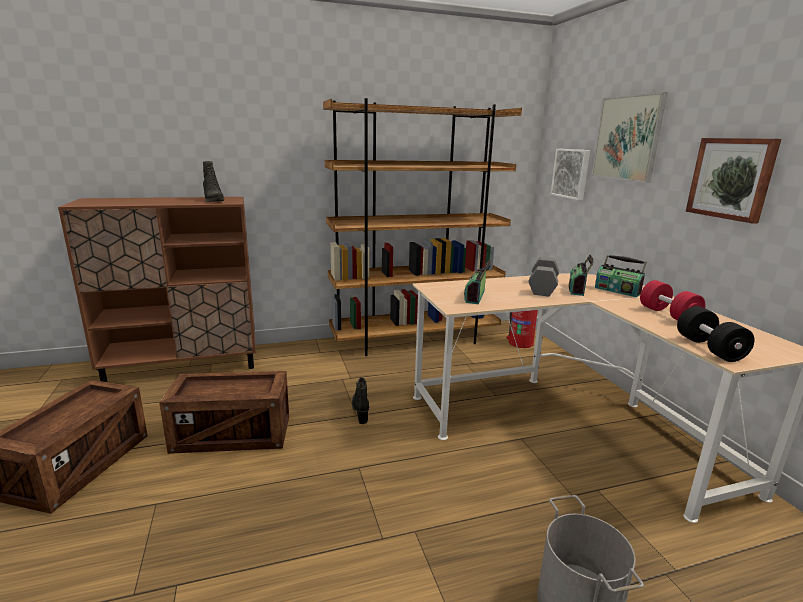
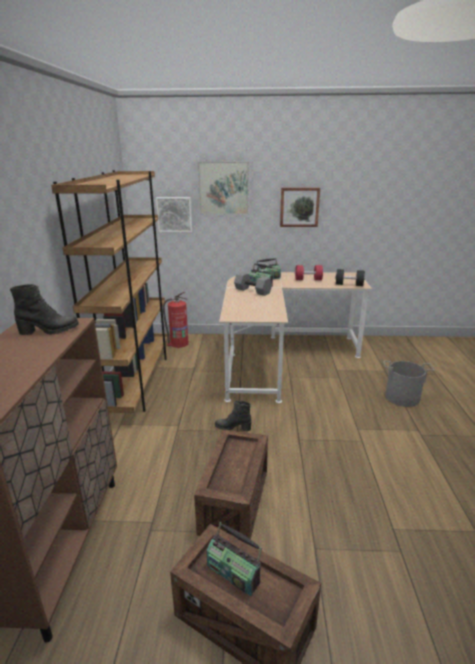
camera: 70 degrees left, 5 degrees up
radio [464,260,491,304] -> radio moved to [207,522,262,596]

